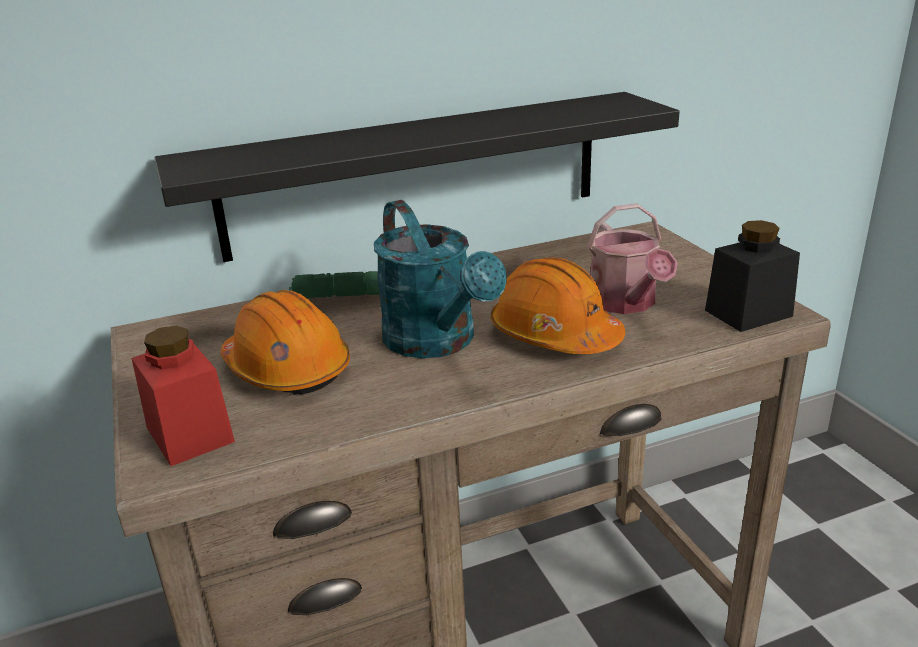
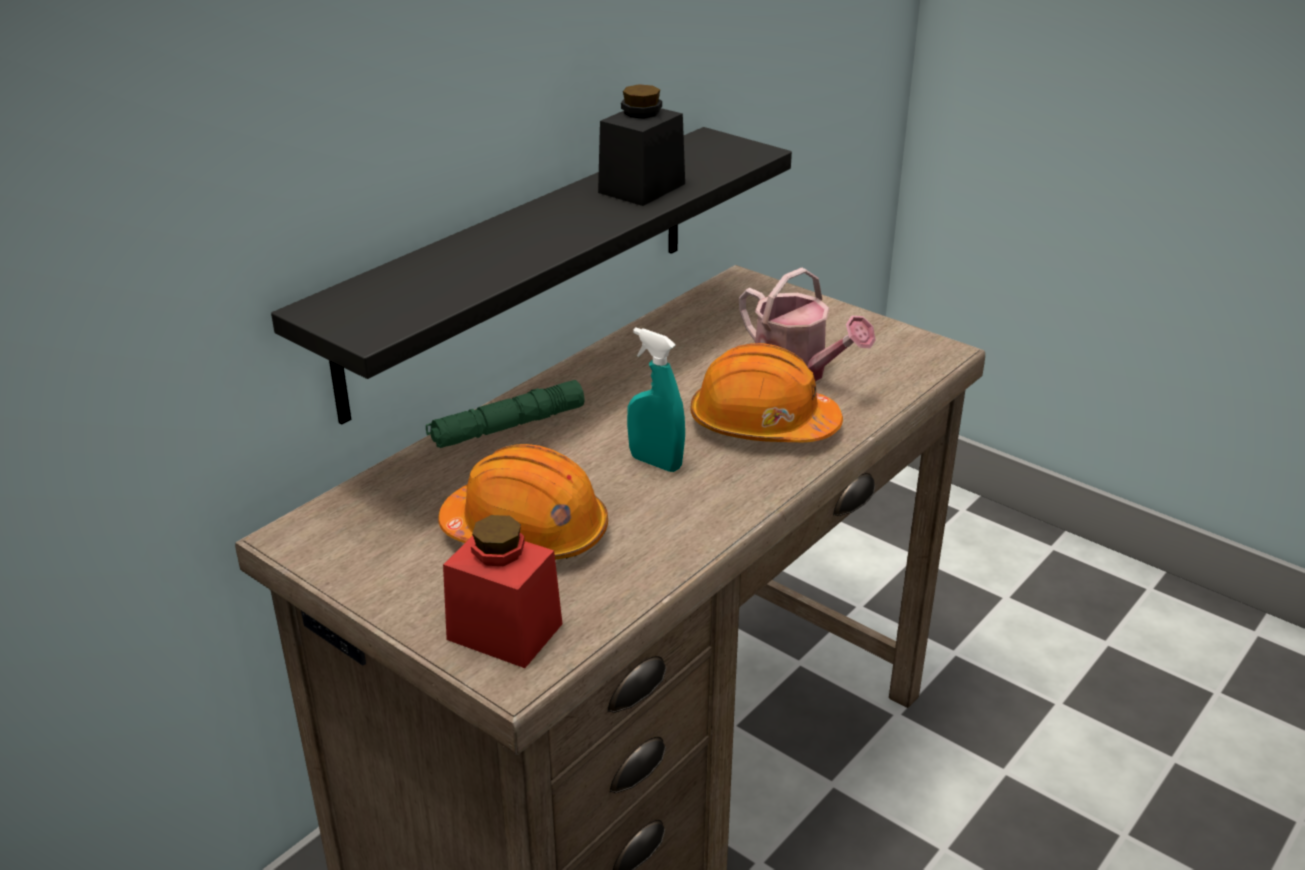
camera: 30 degrees left, 5 degrees up
turquoise watering can [374,200,507,358] -> turquoise spray bottle [627,327,685,472]
black jar [705,220,800,332] -> black jar moved to [598,84,685,206]

